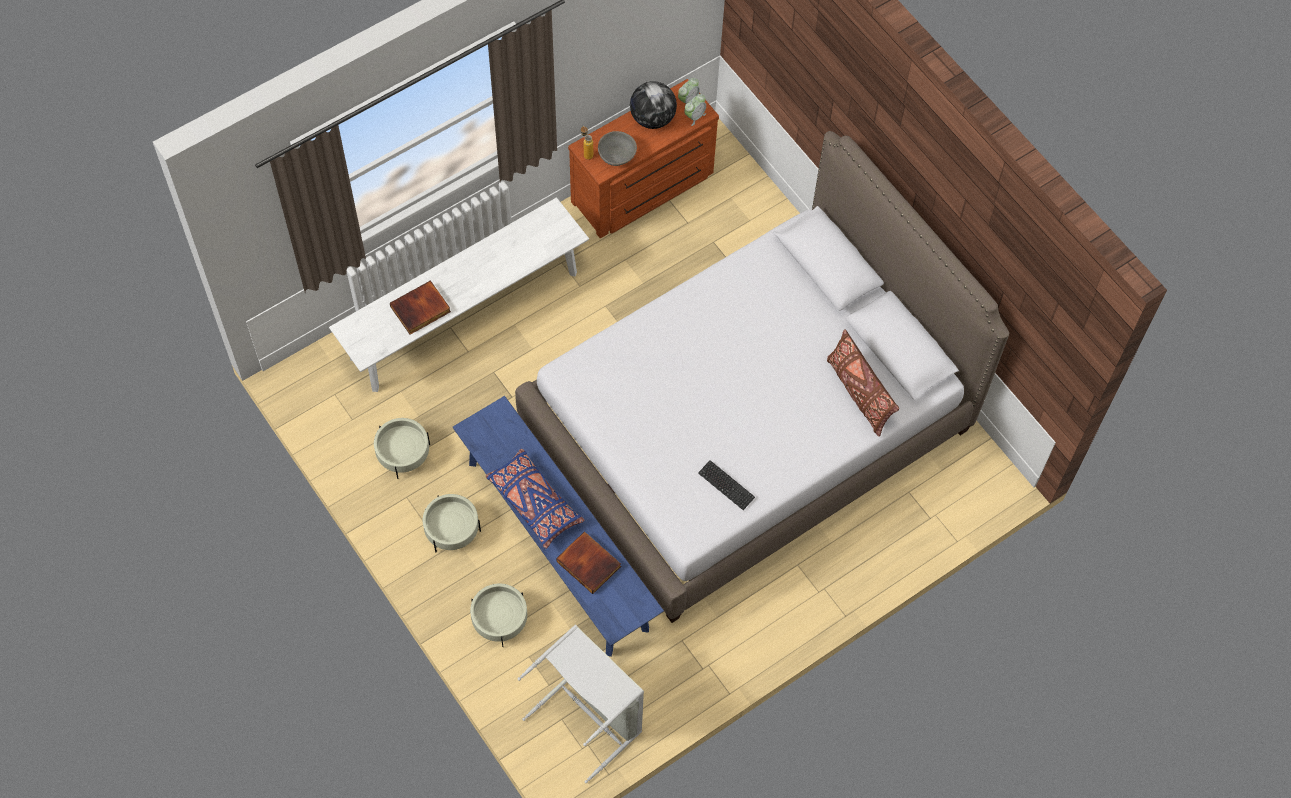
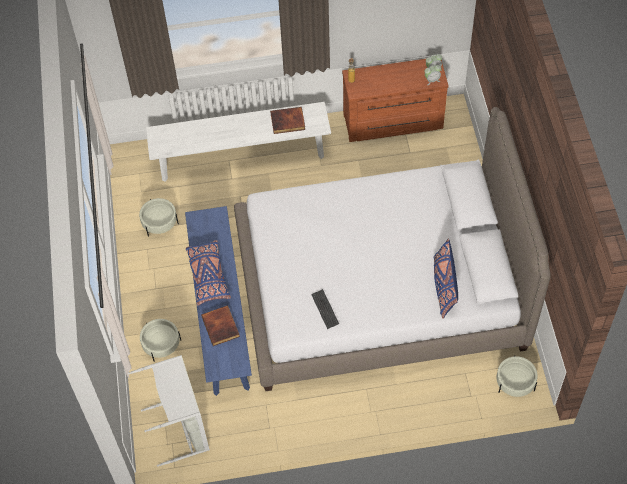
camera: 30 degrees right, 5 degrees down
book [390,280,451,335] -> book moved to [270,107,305,134]
beige planter [423,494,481,552] -> beige planter moved to [496,356,538,397]
grey bowl [598,131,637,166] -> none
globe [630,81,677,129] -> none
brown pillow [827,329,899,437] -> blue pillow [433,238,458,319]

